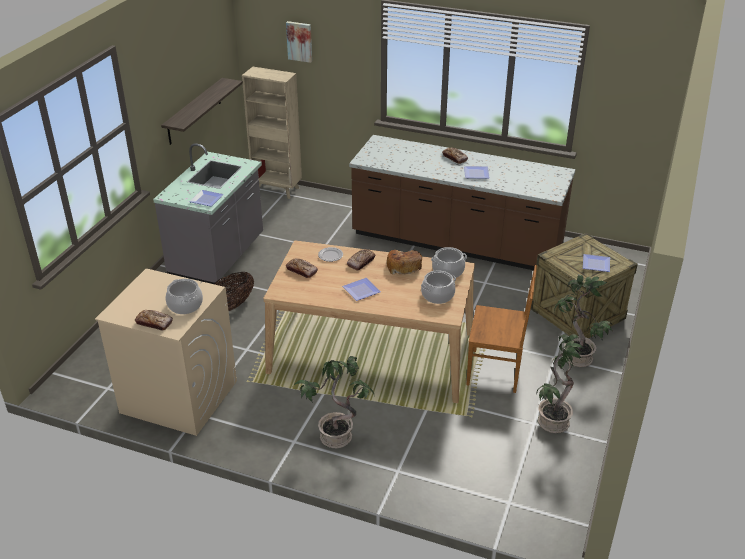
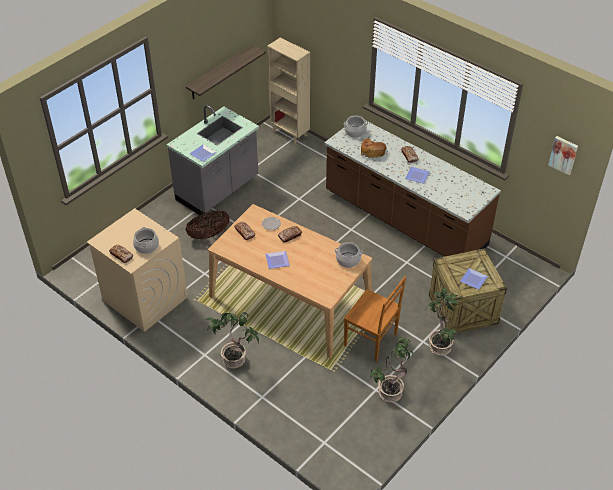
camera: 20 degrees right, 10 degrees up
picture [286,21,312,63] -> picture moved to [548,136,578,175]
bread [387,250,422,275] -> bread moved to [361,139,386,158]
cooking pot [421,270,456,304] -> cooking pot moved to [343,115,368,138]

